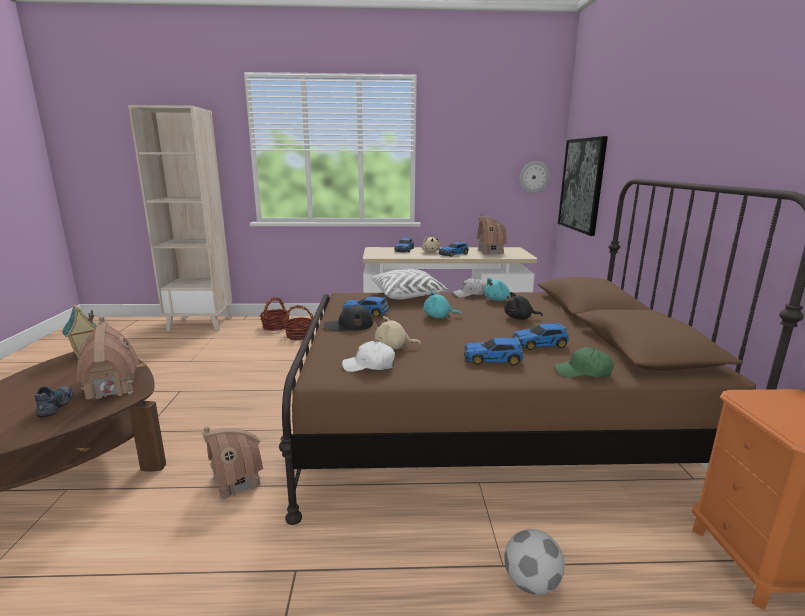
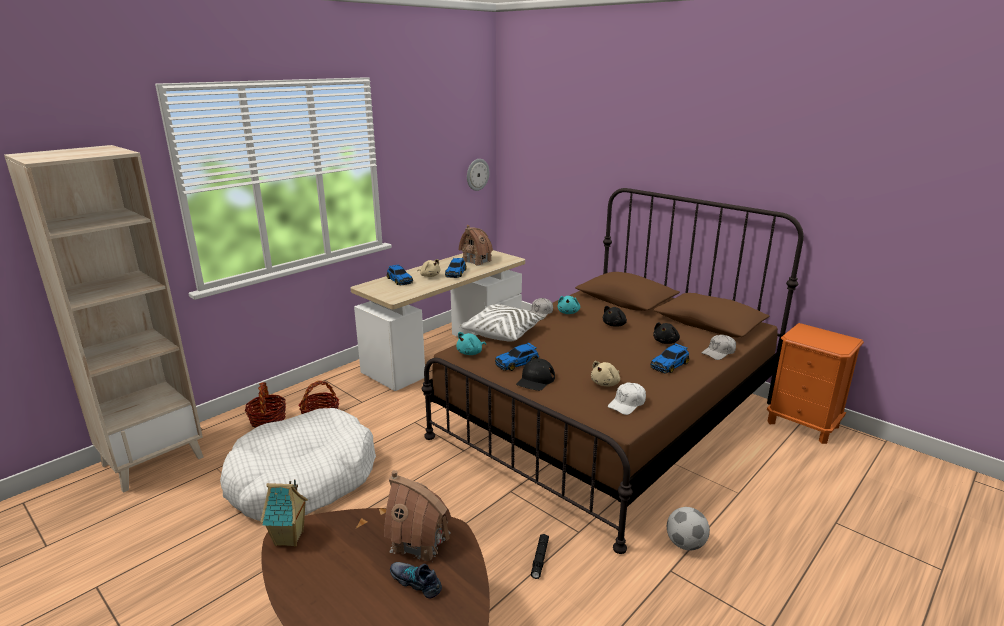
camera: 45 degrees left, 5 degrees up
toy house [202,426,263,501] -> black flashlight [531,534,549,579]
turquoise plush toy [423,291,462,318] -> turquoise plush toy moved to [456,332,486,355]
football [504,529,565,595] -> football moved to [667,507,710,551]
toy car [512,322,569,350] -> black plush toy [653,322,680,344]
green cap [555,347,613,378] -> white cap [702,335,736,360]
picture [558,136,608,236] -> none
none -> white dog bed [220,408,376,521]

